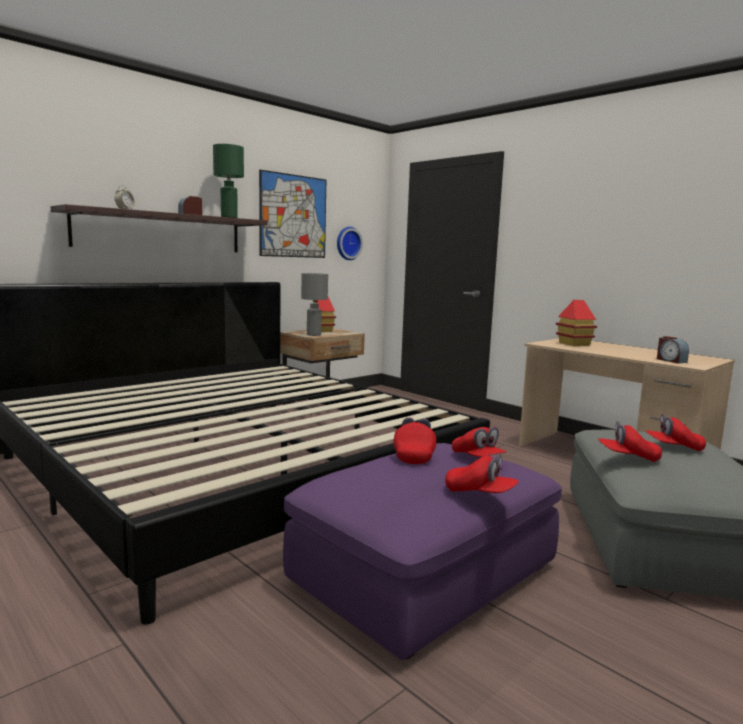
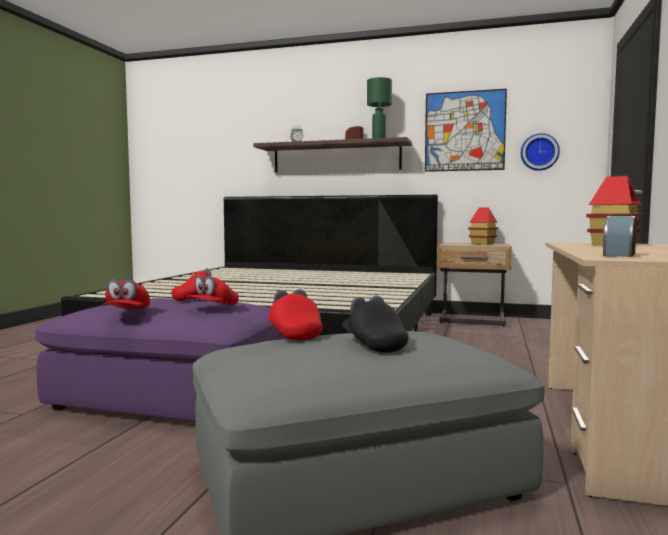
camera: 60 degrees right, 5 degrees down
grey table lamp [301,273,328,336] -> none
red cap [645,414,706,452] -> black cap [342,296,409,353]

